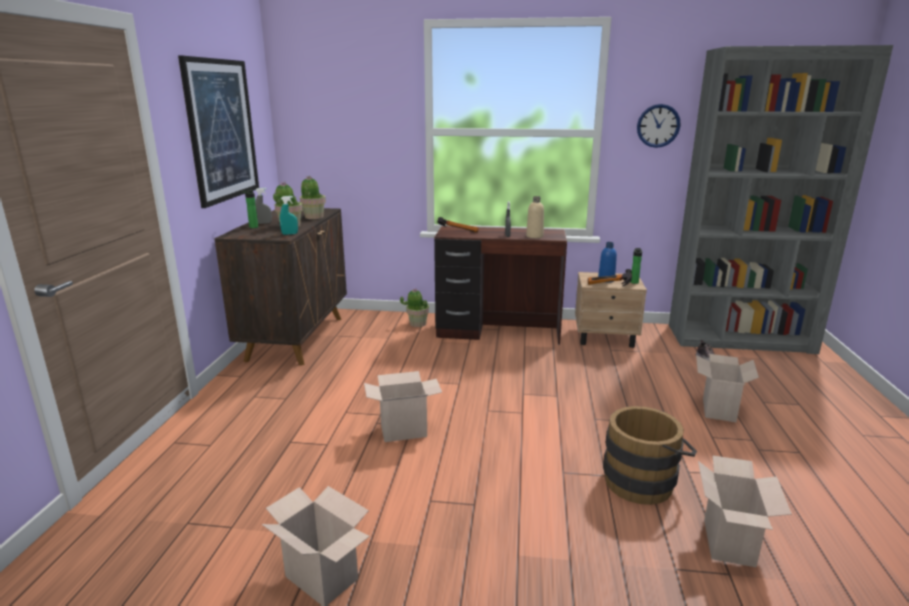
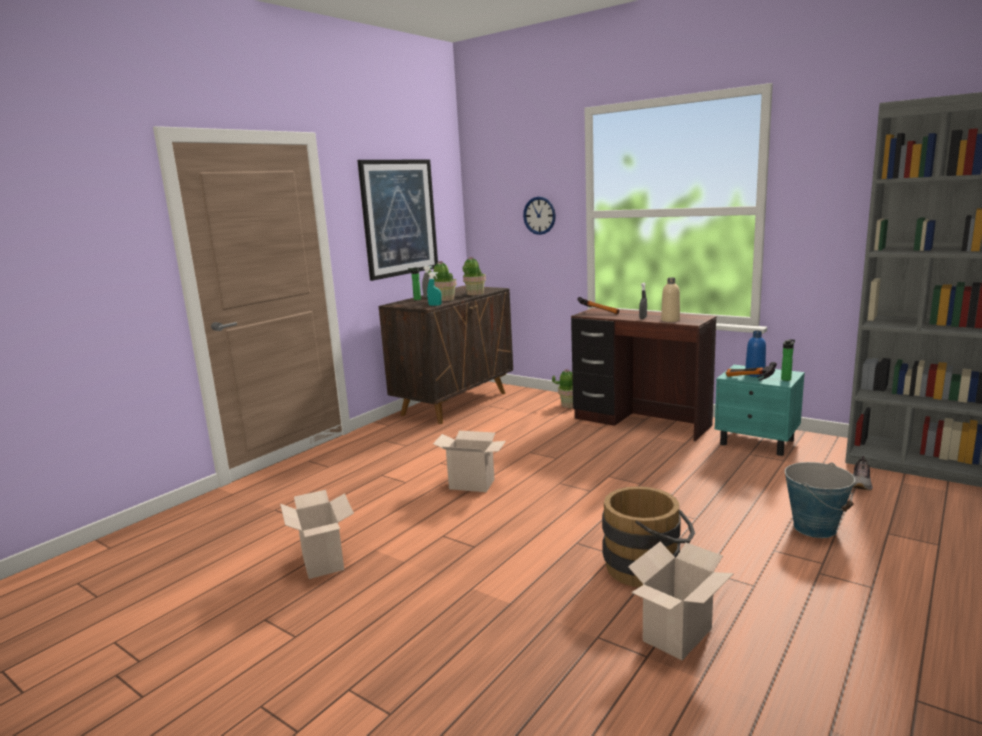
camera: 30 degrees right, 5 degrees down
beige nightstand [575,272,647,348] -> turquoise nightstand [715,365,805,456]
wall clock [637,104,680,148] -> wall clock moved to [523,196,556,235]
cardboard box [696,354,759,422] -> bucket [785,462,855,538]

